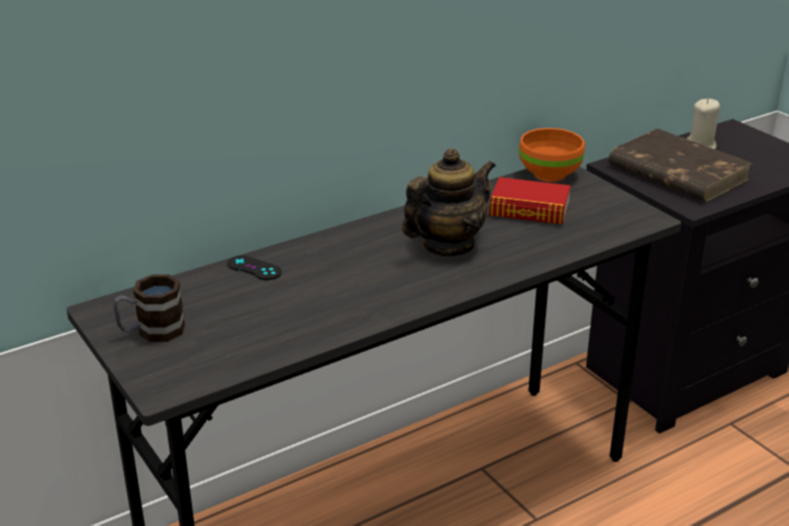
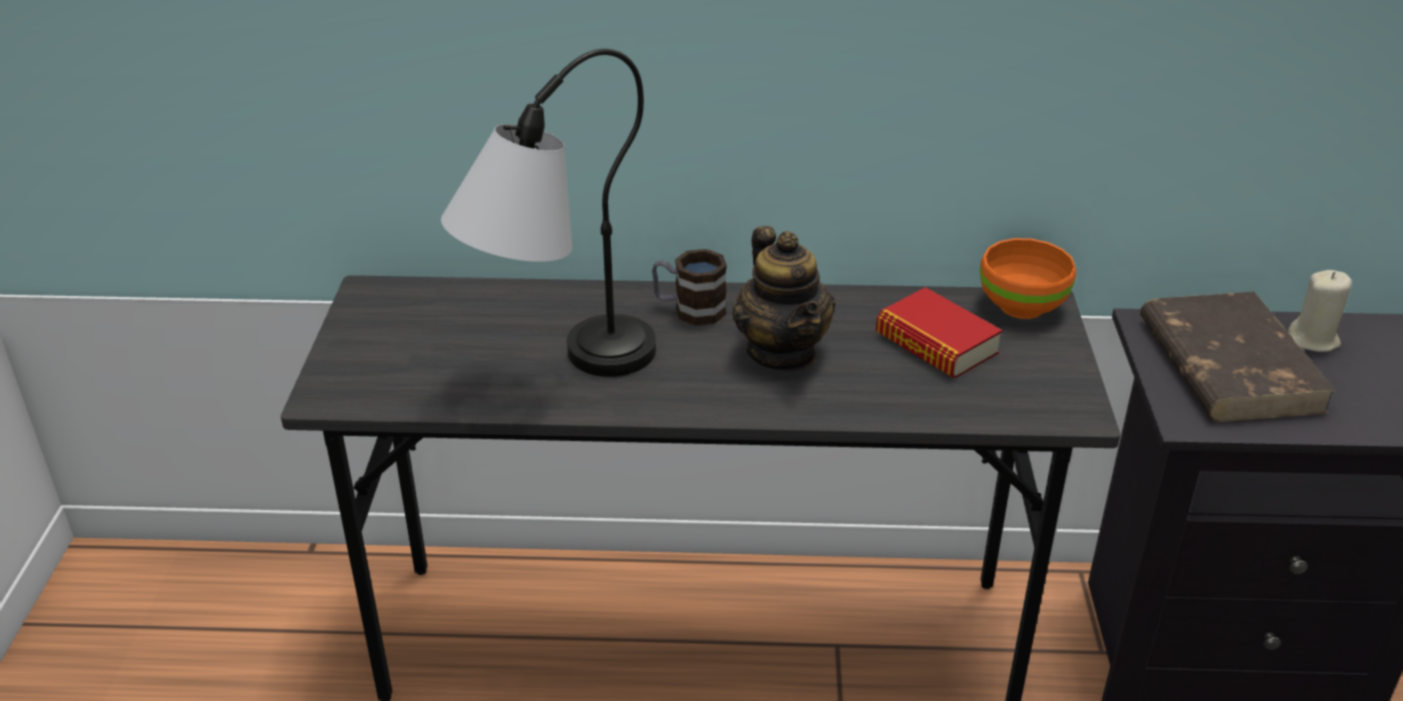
camera: 35 degrees right, 5 degrees up
mug [113,275,185,342] -> mug moved to [652,249,727,326]
black game controller [227,255,282,280] -> none
teapot [402,148,496,256] -> teapot turned 75 degrees clockwise [733,226,836,372]
none -> table lamp [441,49,656,377]

